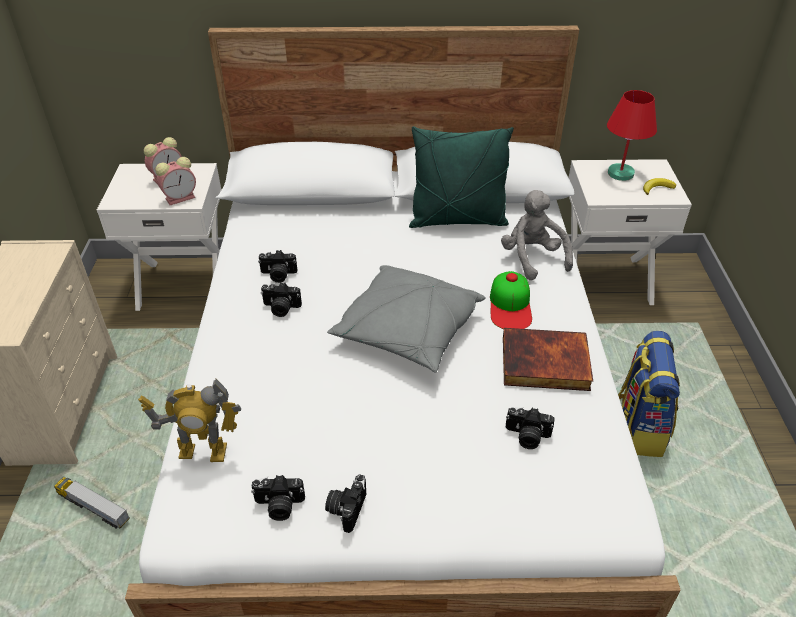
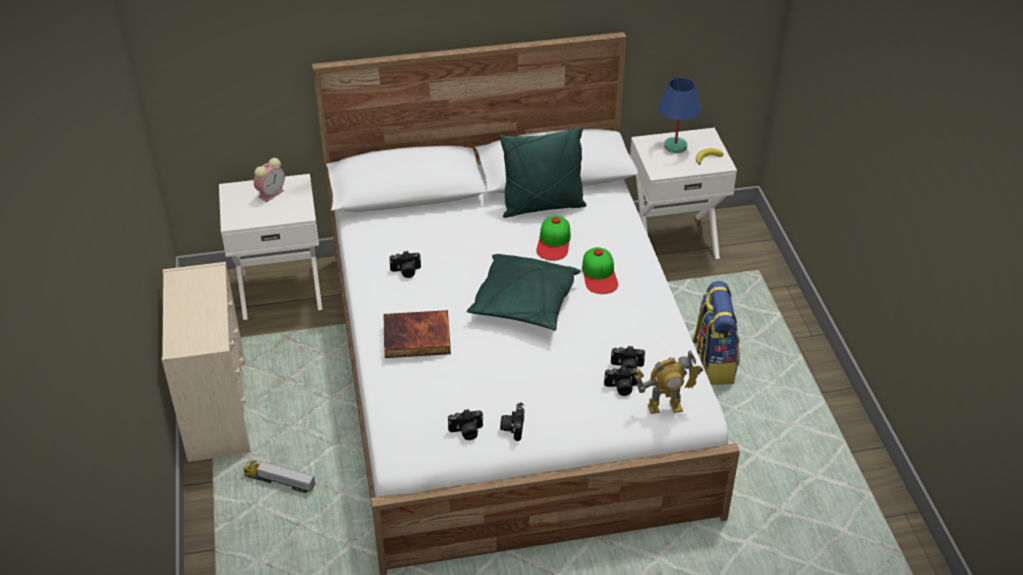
camera: 10 degrees left, 0 degrees up
toy robot [138,379,241,462] -> toy robot moved to [634,350,703,414]
alarm clock [155,157,196,205] -> none
camera [261,282,302,317] -> camera moved to [604,366,638,396]
grey pillow [327,265,486,372] -> green pillow [467,254,581,331]
grey plush toy [501,190,573,281] -> none
book [503,328,593,391] -> book moved to [384,310,451,358]
red table lamp [607,90,657,181] -> blue table lamp [658,78,701,153]
none -> cap [536,216,571,261]

